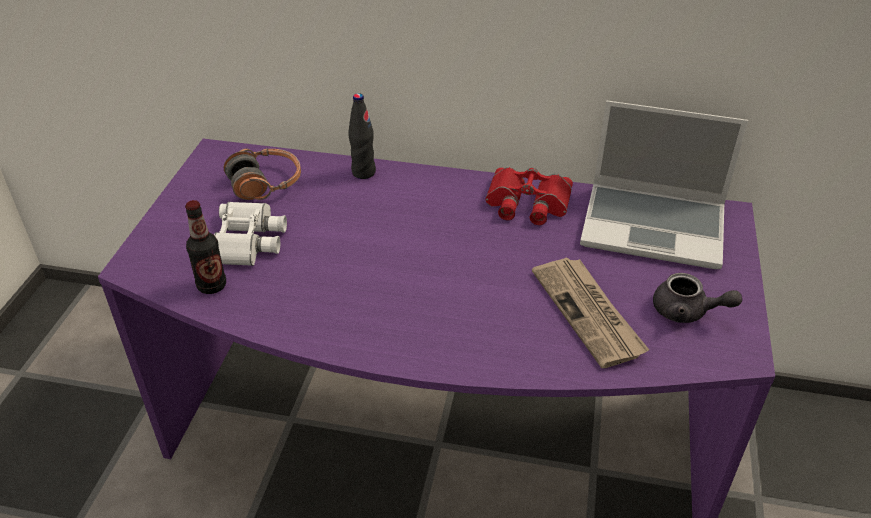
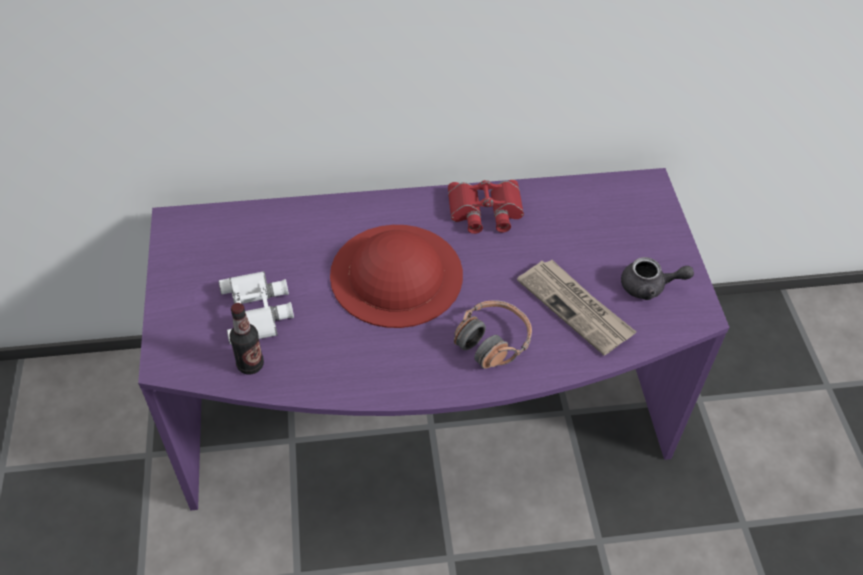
camera: 20 degrees left, 10 degrees up
headphones [224,148,301,200] -> headphones moved to [454,300,532,369]
black bottle [348,93,376,179] -> none
laptop [580,101,748,269] -> none
none -> red hat [330,225,463,328]

